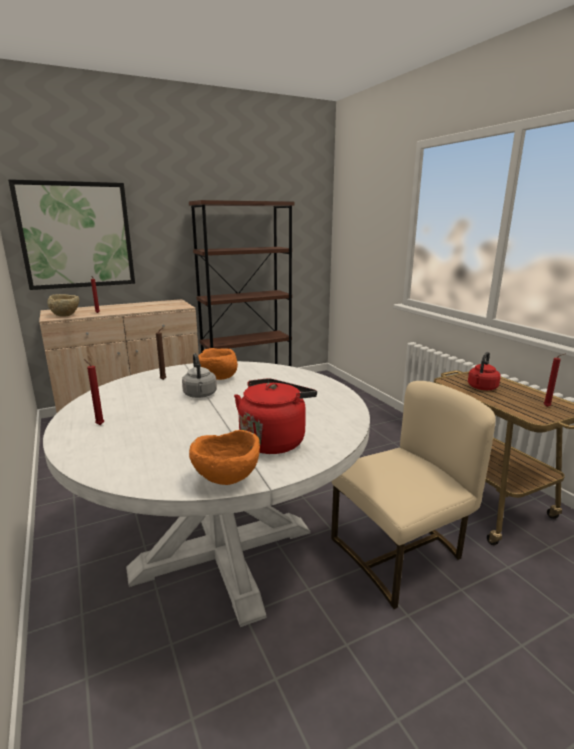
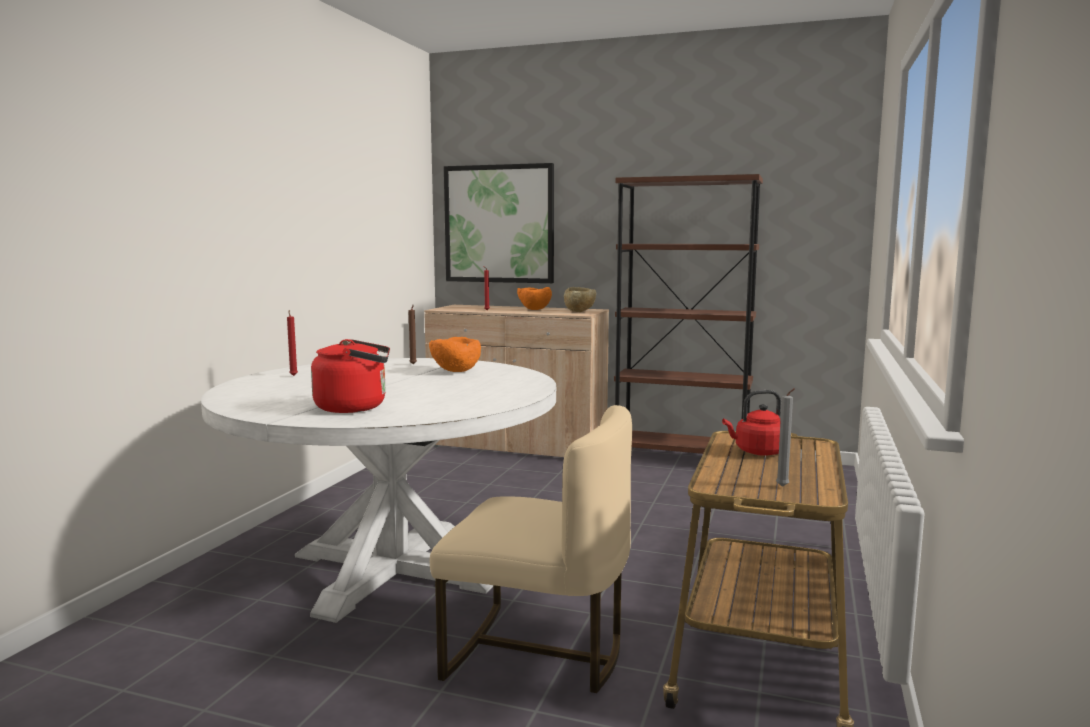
camera: 45 degrees right, 10 degrees down
beige bowl [47,294,80,317] -> beige bowl moved to [564,287,596,312]
grey kettle [182,353,217,398] -> none
orange bowl [189,430,260,485] -> orange bowl moved to [517,287,552,310]
red candle [543,354,564,407] -> grey candle [776,388,795,487]

